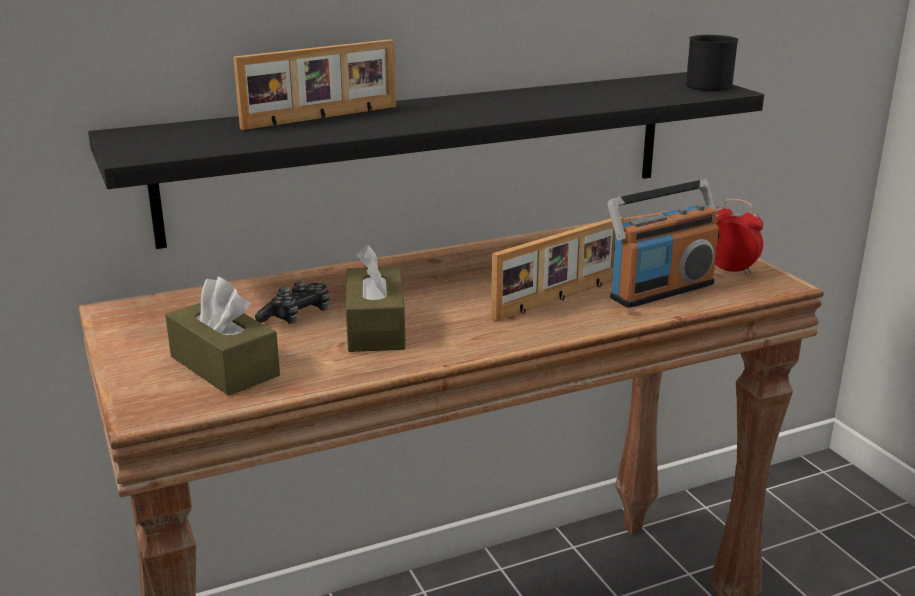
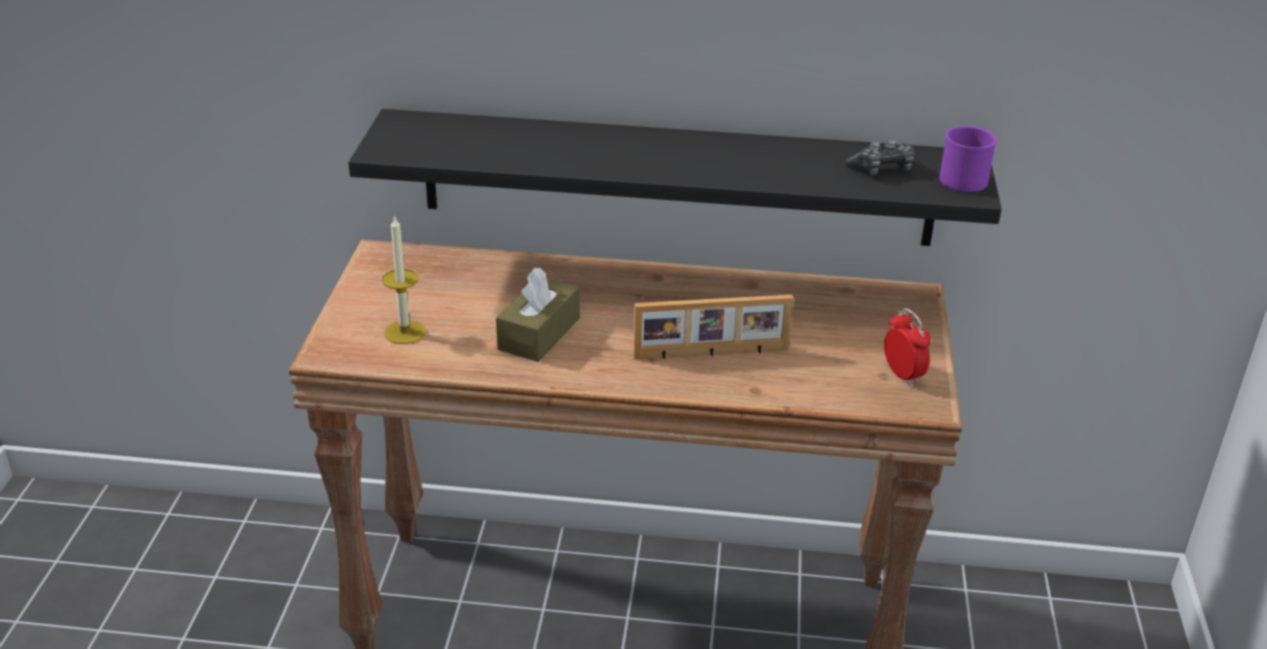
camera: 30 degrees right, 10 degrees up
brown tissue box [165,277,280,396] -> candle [382,215,426,344]
picture frame [233,39,396,130] -> none
game controller [255,281,330,324] -> game controller moved to [845,139,914,175]
radio [608,179,719,308] -> none
black mug [686,35,739,91] -> purple mug [940,126,997,192]

